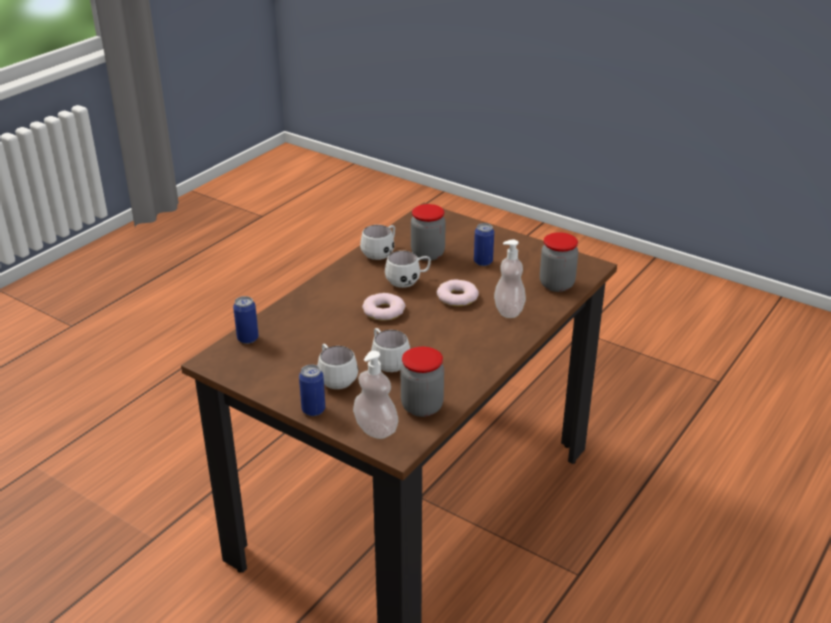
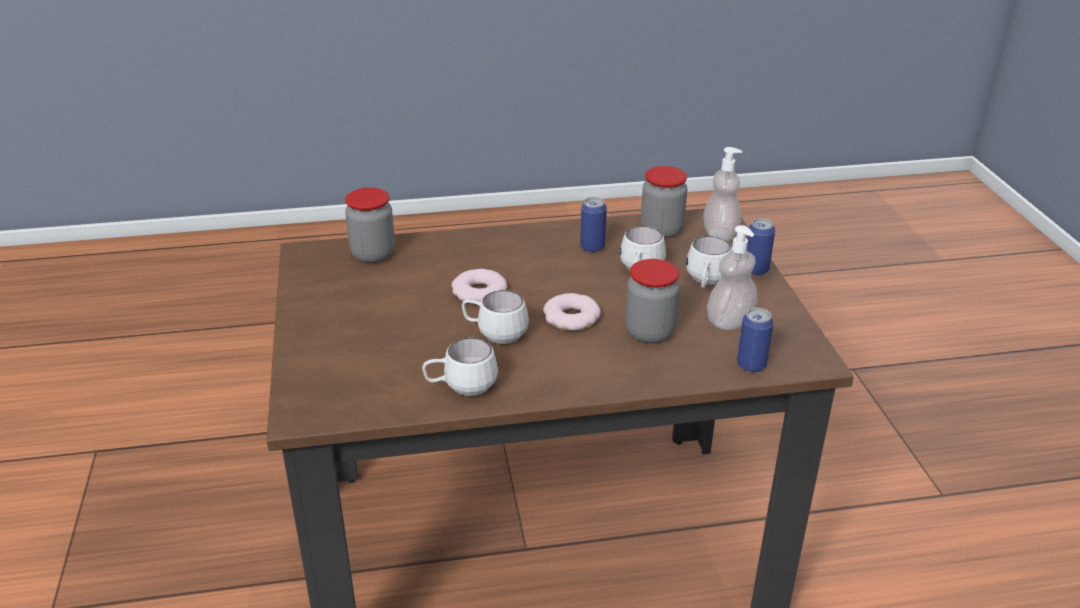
camera: 135 degrees left, 0 degrees up
jar [411,204,446,261] -> jar moved to [625,259,680,343]
can [474,223,494,266] -> can moved to [580,197,607,253]
soap dispenser [494,239,526,318] -> soap dispenser moved to [707,225,758,330]

